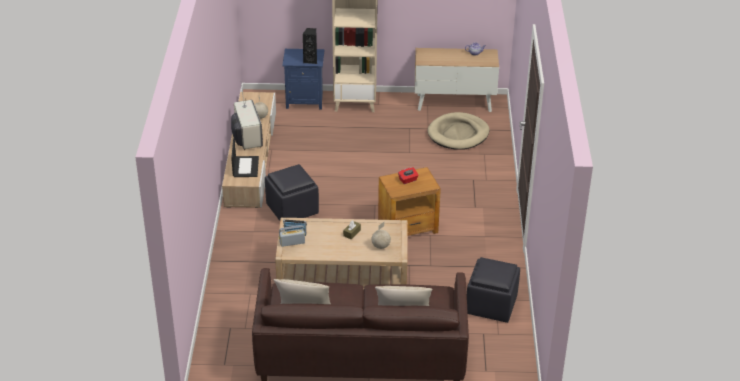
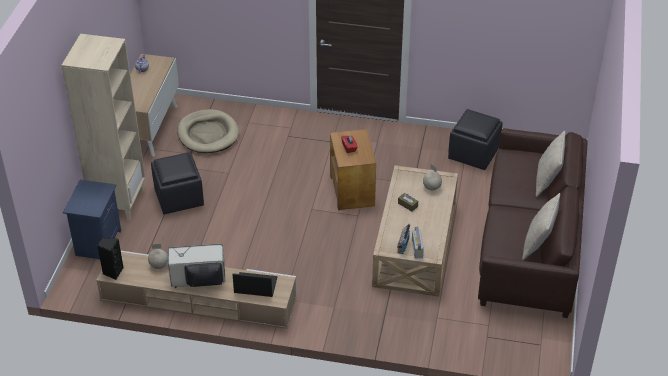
camera: 80 degrees left, 5 degrees up
black ottoman [265,164,319,221] -> black ottoman moved to [151,152,204,214]
black speaker [302,28,317,64] -> black speaker moved to [97,238,124,280]

